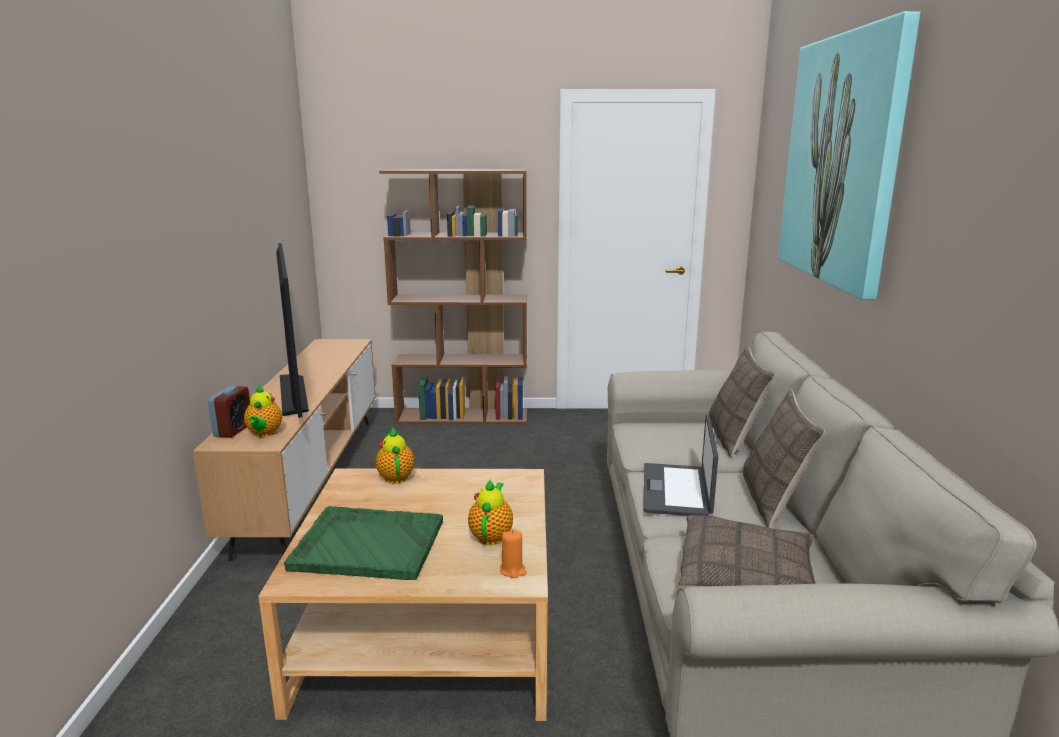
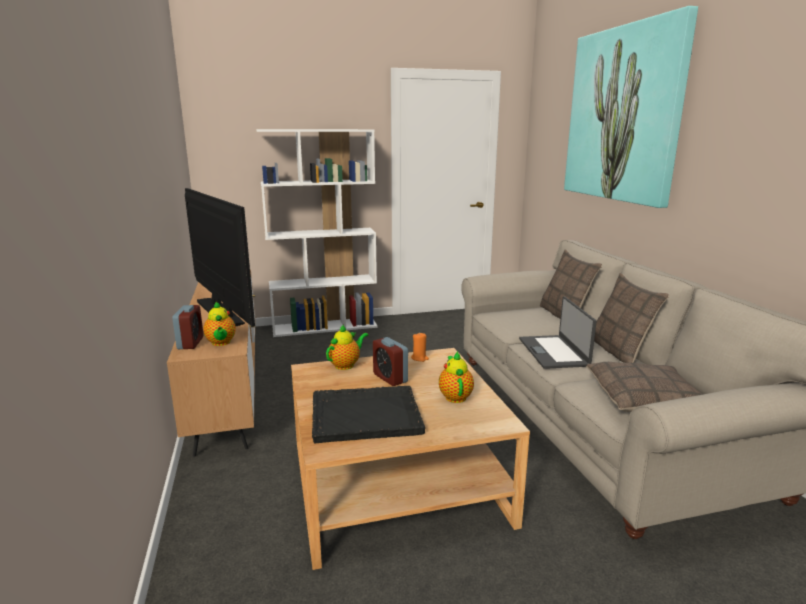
camera: 15 degrees left, 0 degrees up
green tray [284,506,443,580] -> black tray [312,386,425,444]
teapot [376,428,414,484] -> teapot turned 75 degrees clockwise [326,325,369,370]
brown bookcase [379,169,527,424] -> white bookcase [256,129,378,337]
orange candle [500,530,526,578] -> orange candle moved to [411,333,429,362]
none -> alarm clock [373,337,408,386]

